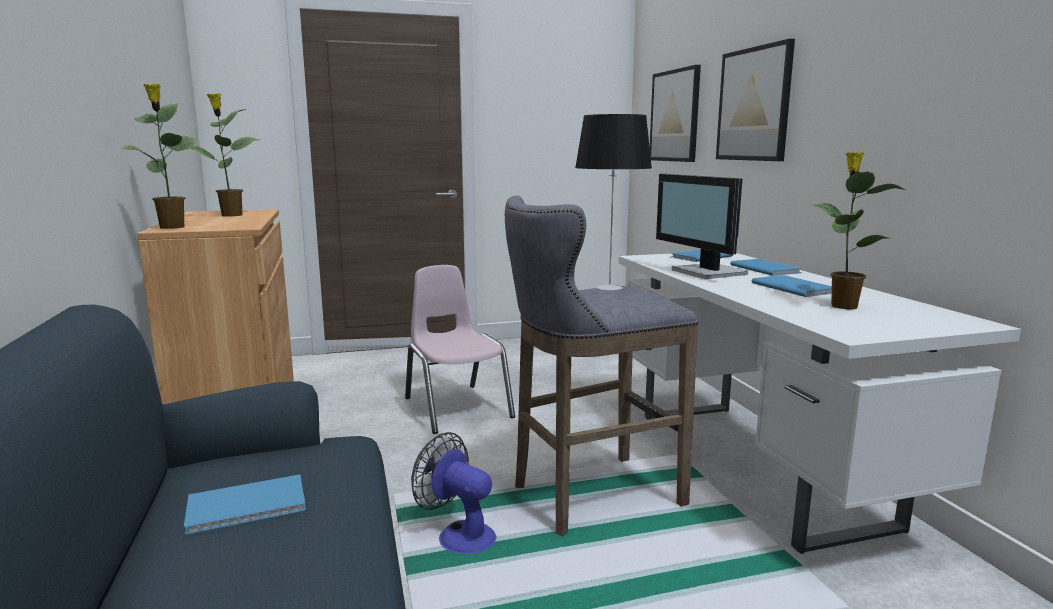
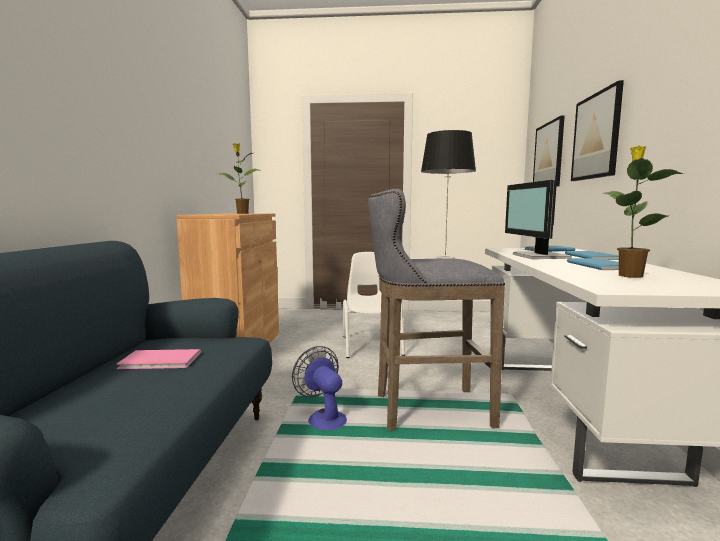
camera: 20 degrees right, 5 degrees down
potted plant [120,84,197,229] -> none
blue book [184,474,306,535] -> pink book [117,349,201,369]
pink chair [405,265,515,434] -> white chair [343,252,405,358]

